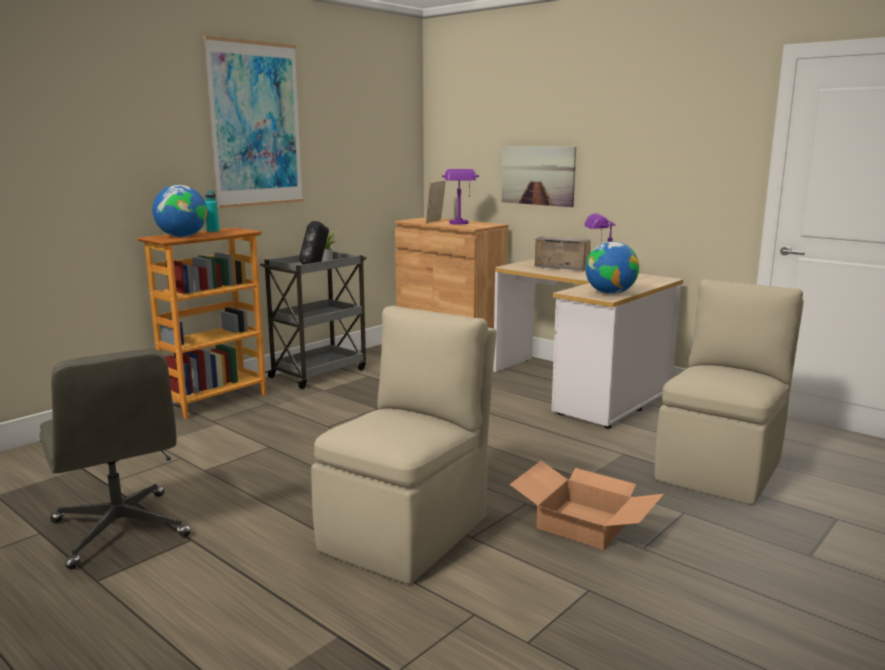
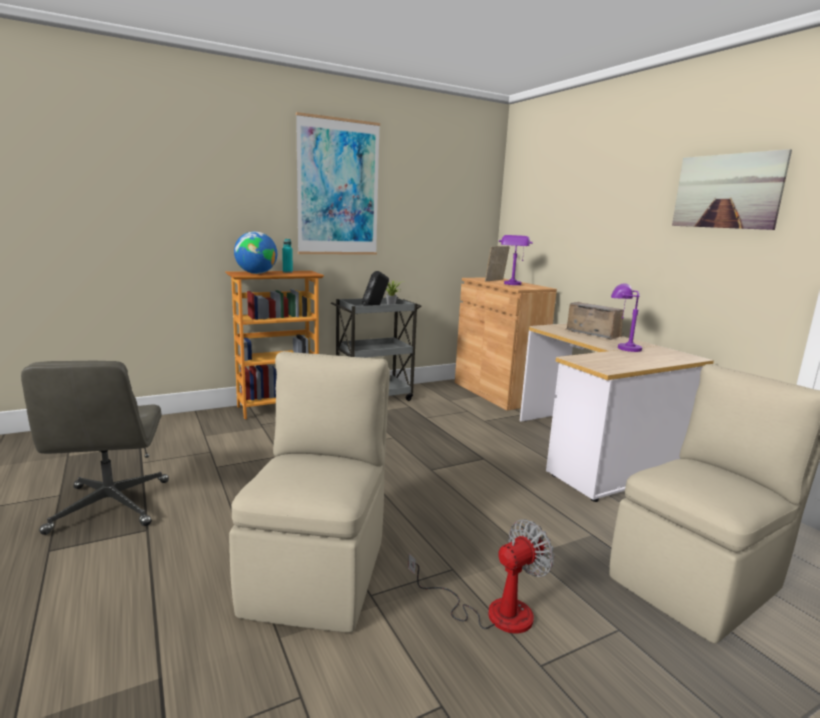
camera: 20 degrees right, 0 degrees up
beige chair [311,306,496,584] -> beige chair turned 45 degrees counterclockwise [229,351,390,633]
picture [502,146,576,207] -> picture moved to [672,149,792,230]
cardboard box [510,461,664,550] -> fan [408,519,554,634]
globe [585,241,639,294] -> none

